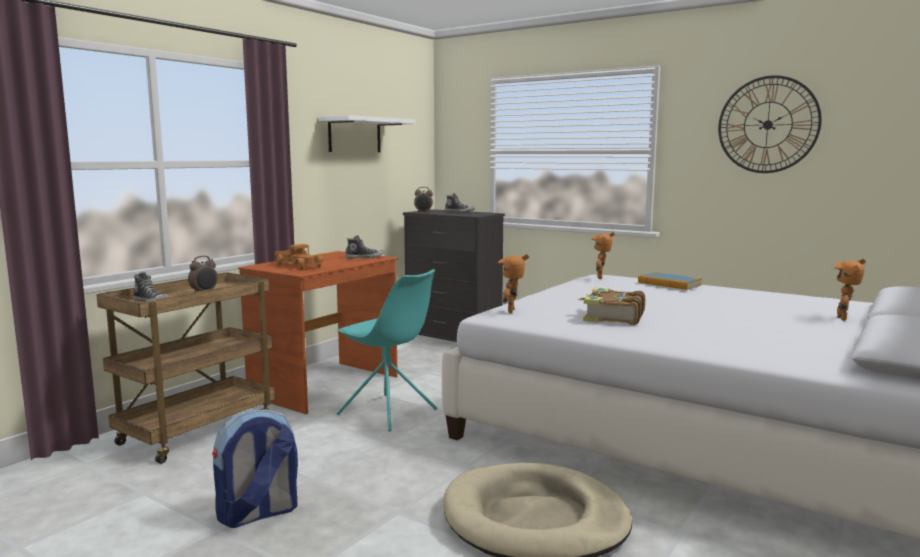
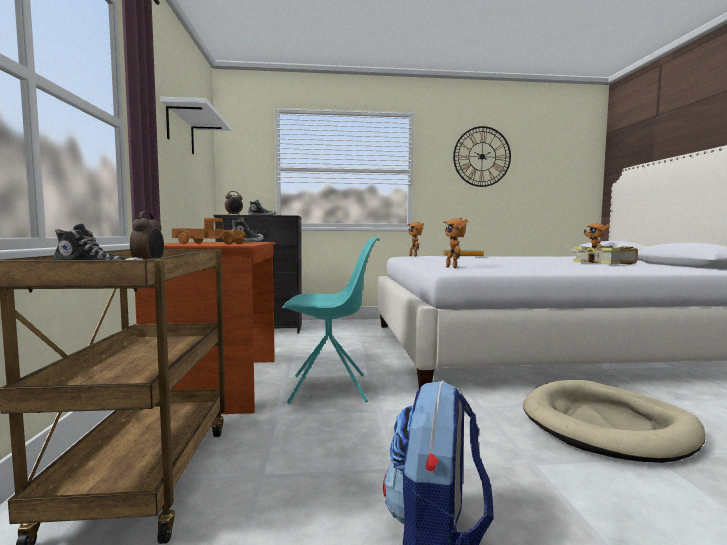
camera: 40 degrees left, 5 degrees down
book [578,288,645,325] -> book moved to [573,246,638,265]

